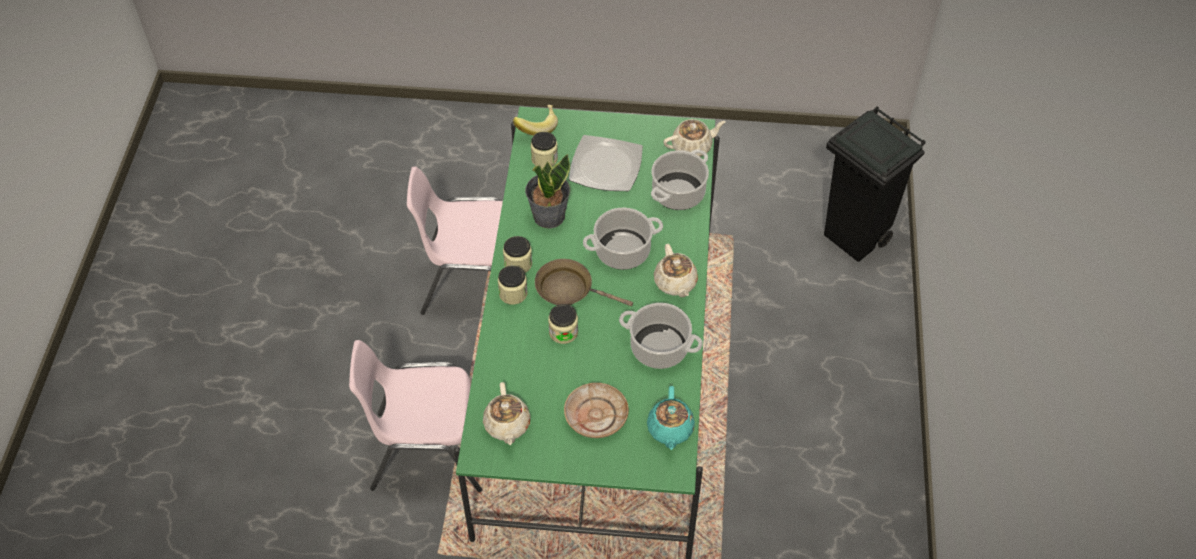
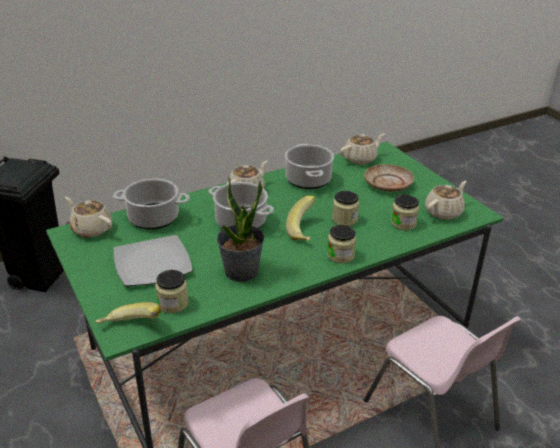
camera: 125 degrees left, 20 degrees down
jar [503,236,532,273] -> jar moved to [391,194,419,230]
brown frying pan [535,259,633,306] -> banana [286,196,316,241]
turquoise teapot [647,386,695,450] -> beige teapot [340,133,385,164]

